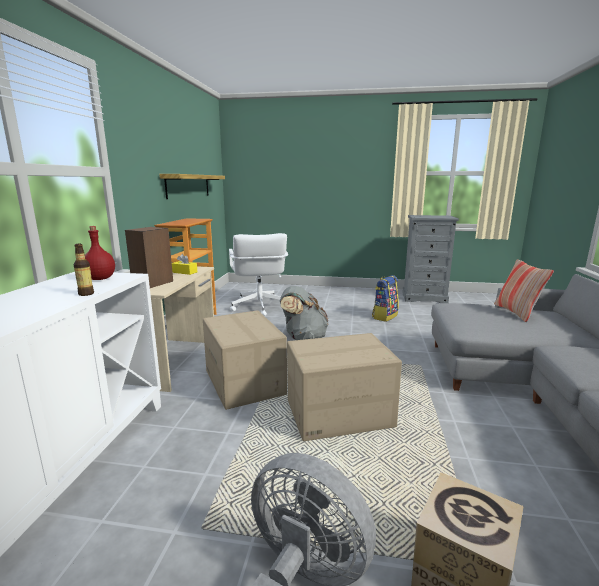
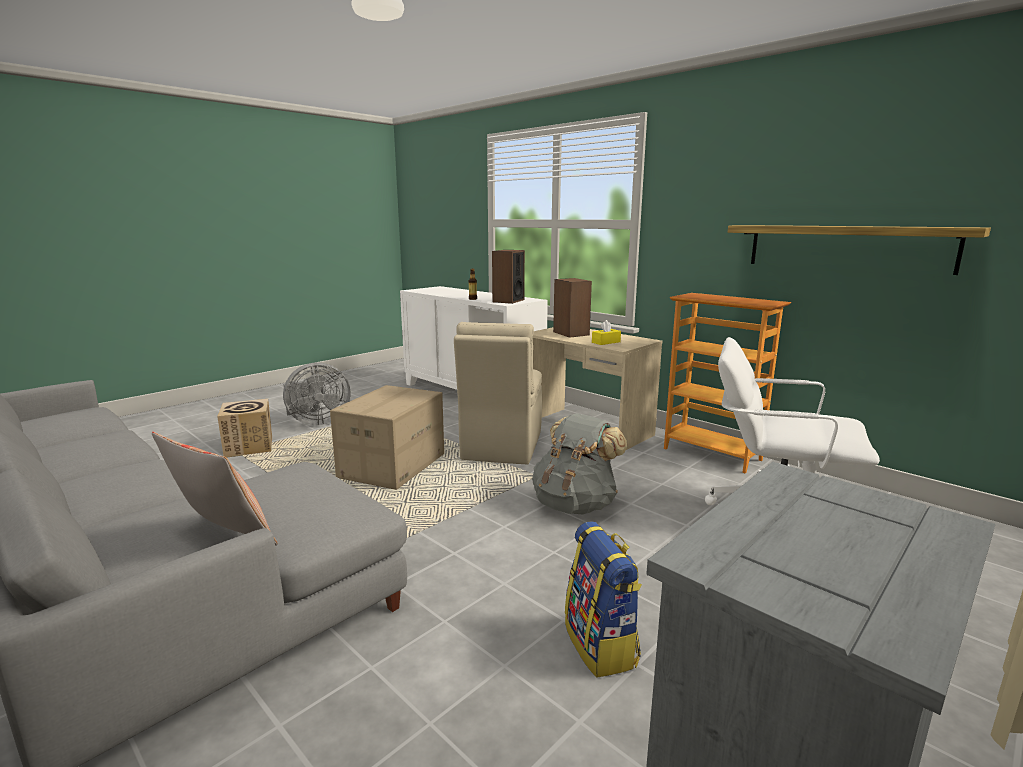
camera: 125 degrees right, 0 degrees up
red bottle [85,226,115,280] -> speaker [492,250,525,304]
cardboard box [203,310,287,410] -> beige chair [454,322,542,465]

